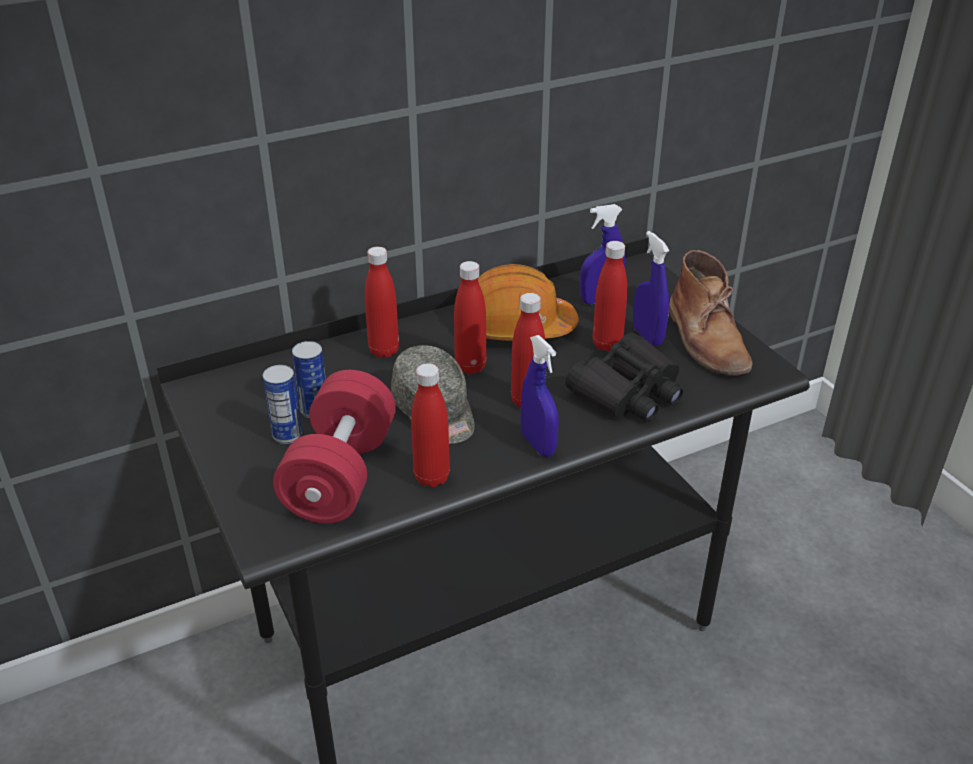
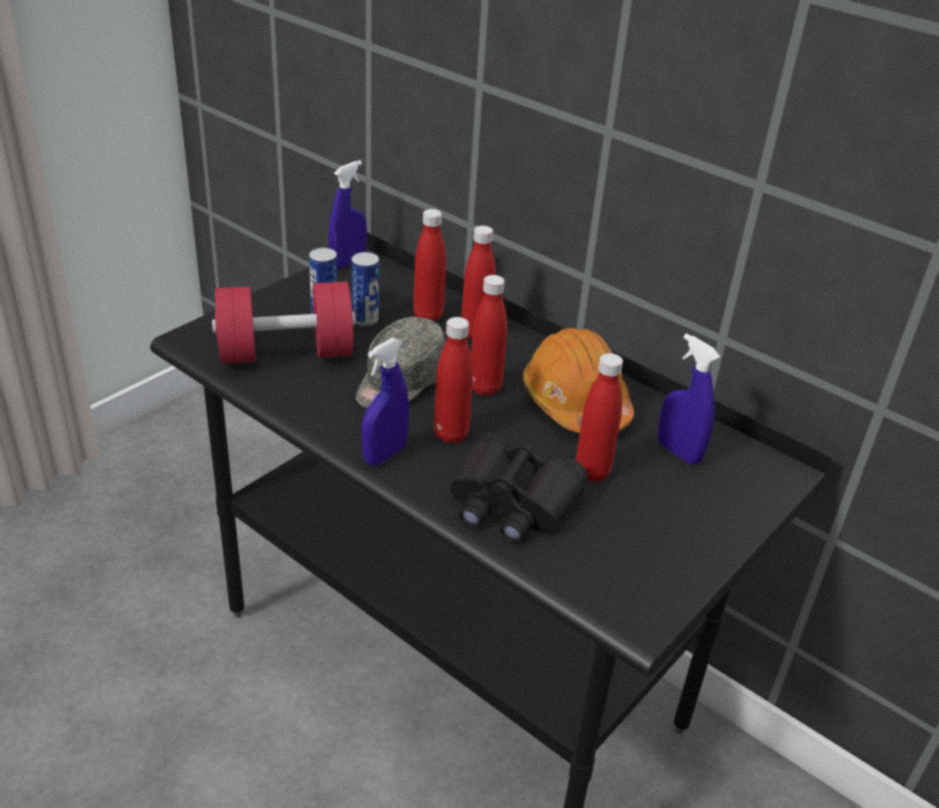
camera: 65 degrees right, 0 degrees up
red bottle [411,363,450,488] -> red bottle moved to [413,209,446,322]
blue spray bottle [633,231,670,346] -> blue spray bottle moved to [328,160,367,269]
brown boot [669,250,752,376] -> none

